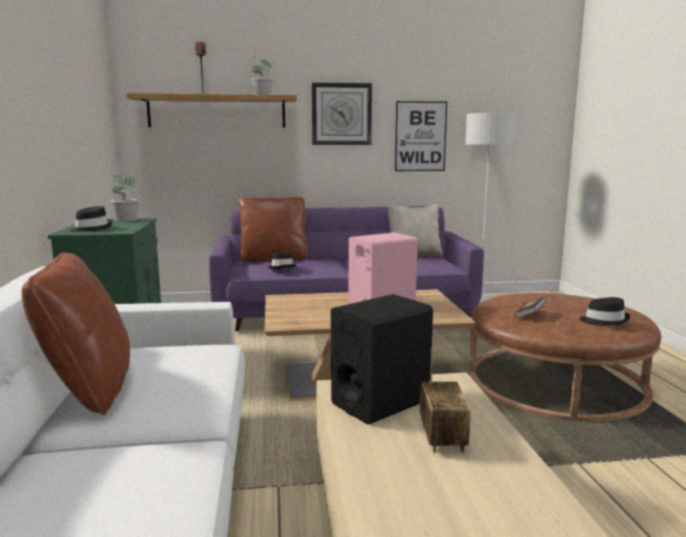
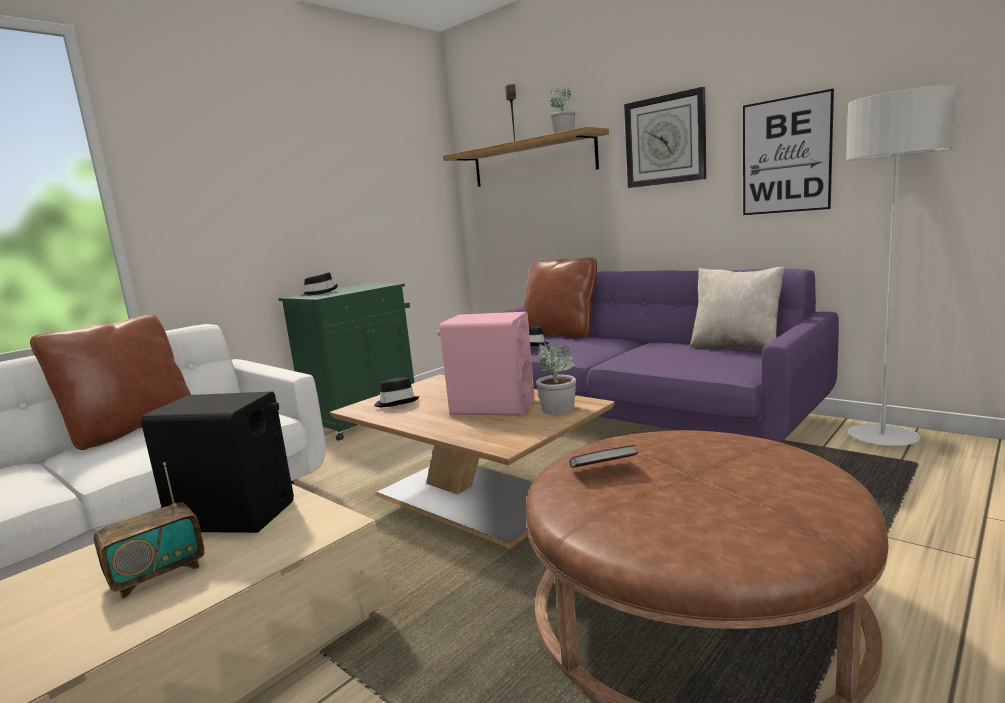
camera: 50 degrees right, 0 degrees up
potted plant [110,173,138,222] -> potted plant moved to [536,341,576,415]
black hat [579,297,630,326] -> black hat moved to [374,378,420,407]

